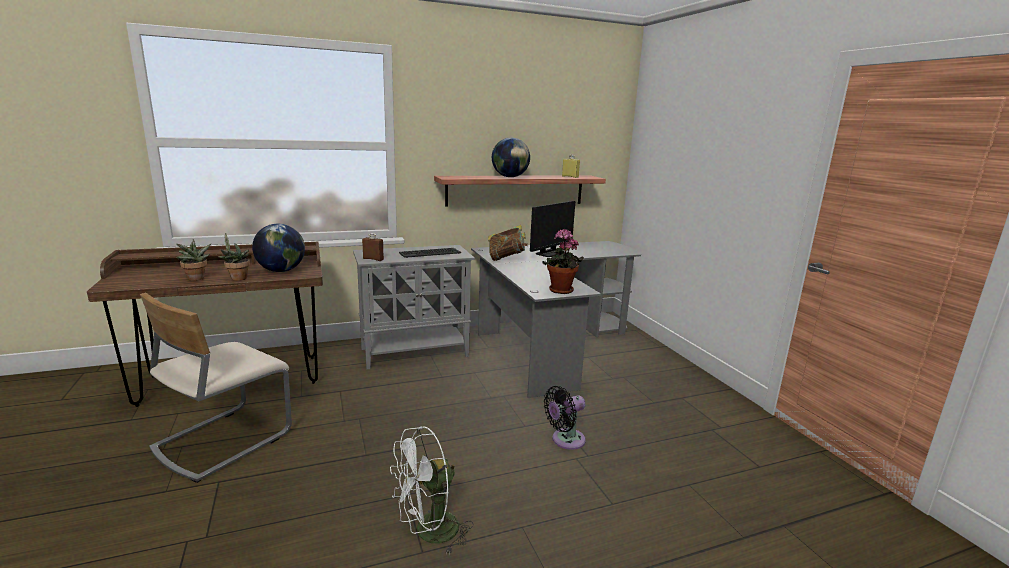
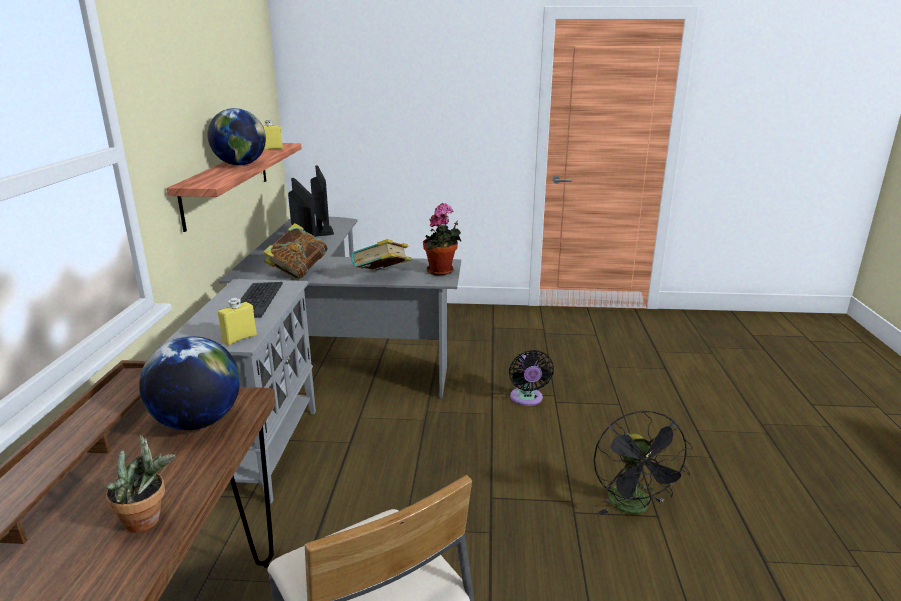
camera: 65 degrees left, 5 degrees up
potted plant [218,233,250,281] -> none
brown bottle [362,233,384,261] -> yellow bottle [218,298,257,346]
white fan [390,426,473,555] -> black fan [594,410,693,515]
none -> monitor [310,166,334,236]
none -> book [351,239,412,271]

